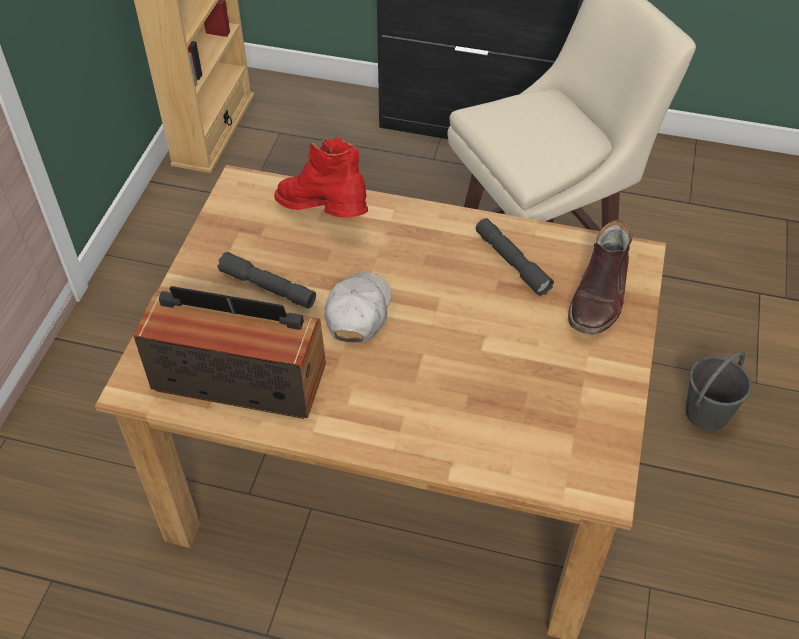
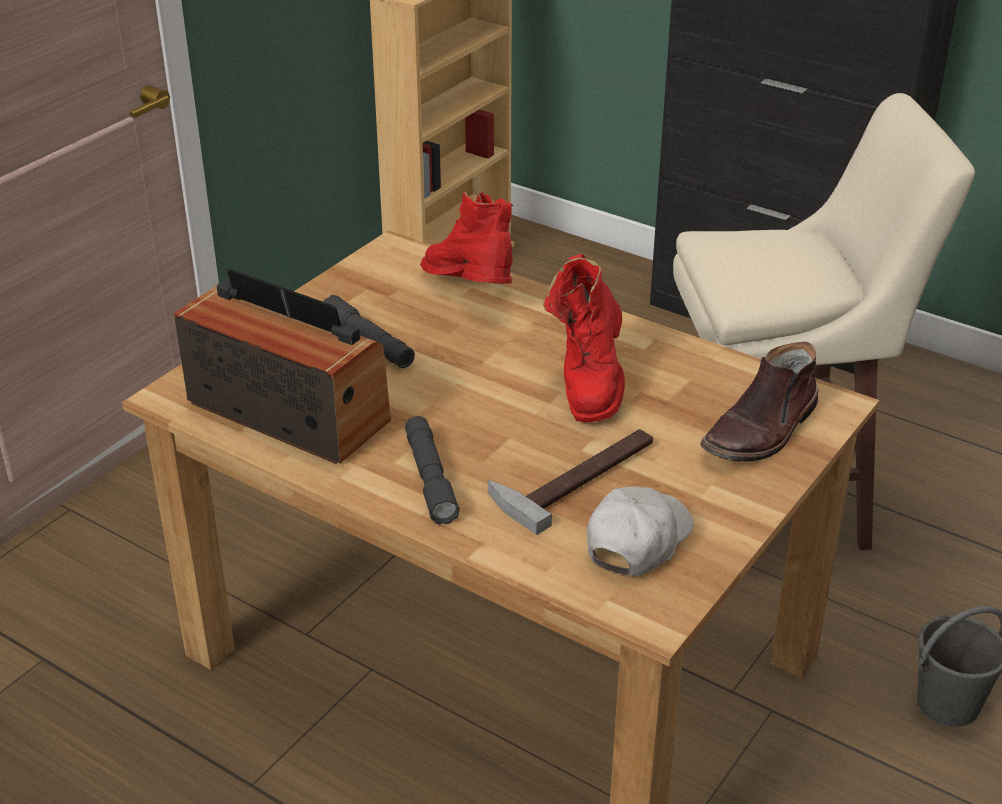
camera: 20 degrees right, 15 degrees down
white cap [324,272,392,343] -> white cap moved to [587,486,693,576]
grey flashlight [476,218,554,296] -> grey flashlight moved to [405,416,460,524]
none -> hammer [488,429,653,535]
none -> red boot [543,254,625,423]

